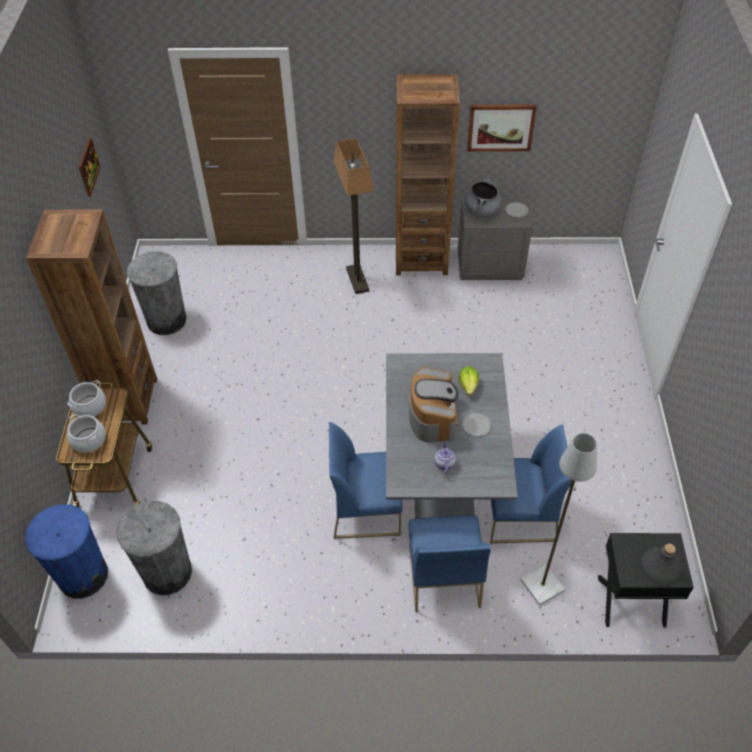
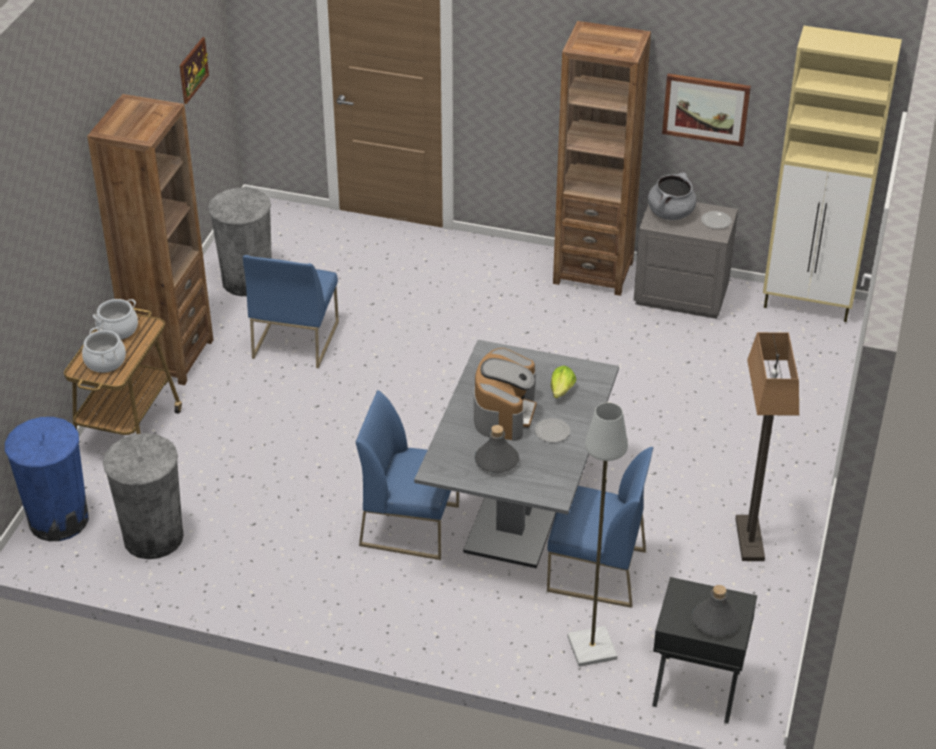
camera: 15 degrees right, 10 degrees down
floor lamp [334,138,374,294] -> floor lamp moved to [735,332,799,561]
blue chair [408,515,491,612] -> blue chair moved to [243,255,339,368]
teapot [434,440,456,474] -> grey bottle [475,425,519,473]
none -> beige cabinet [763,26,902,322]

